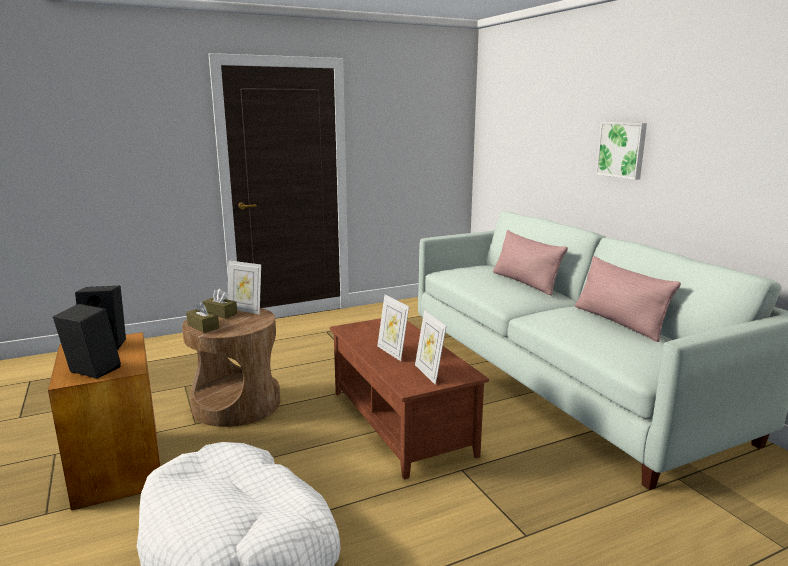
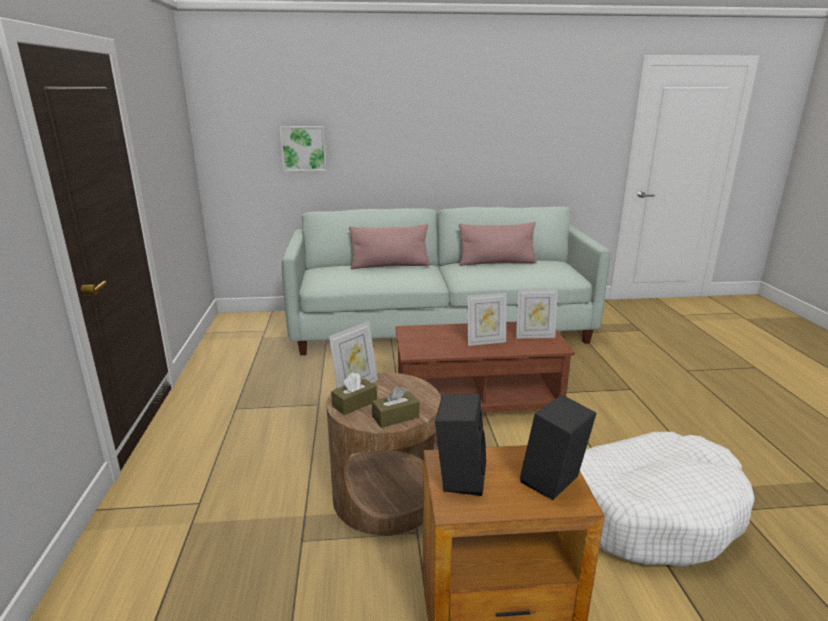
camera: 70 degrees left, 5 degrees up
picture [596,122,647,180] -> picture moved to [280,126,327,171]

